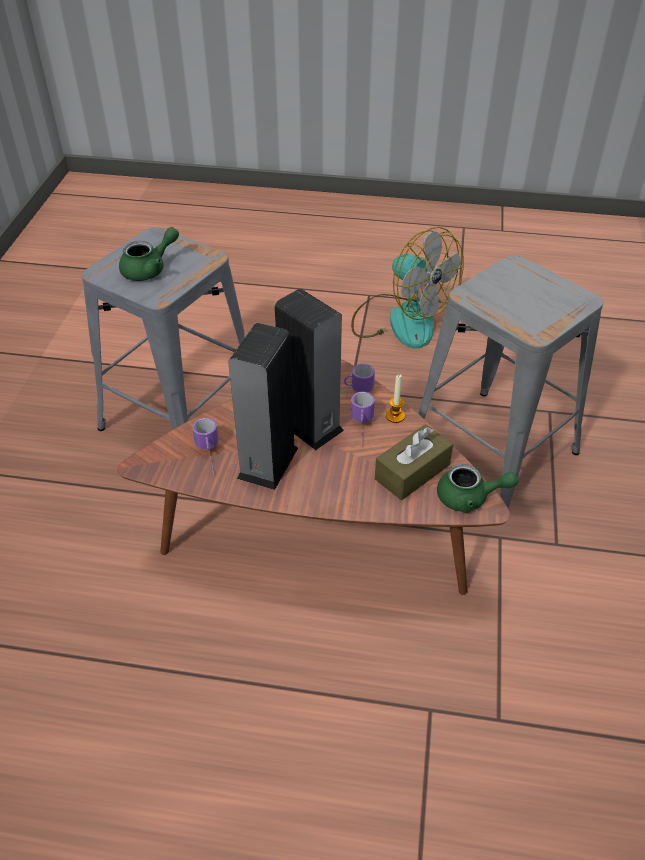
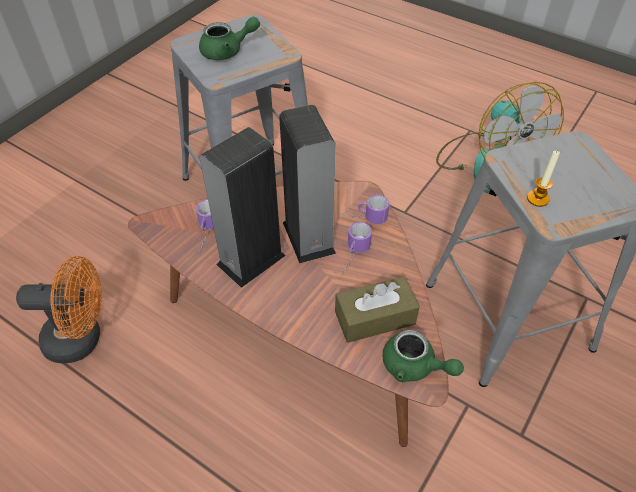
camera: 25 degrees right, 5 degrees up
candle [386,374,405,423] -> candle moved to [527,150,560,207]
none -> orange fan [16,256,102,364]

